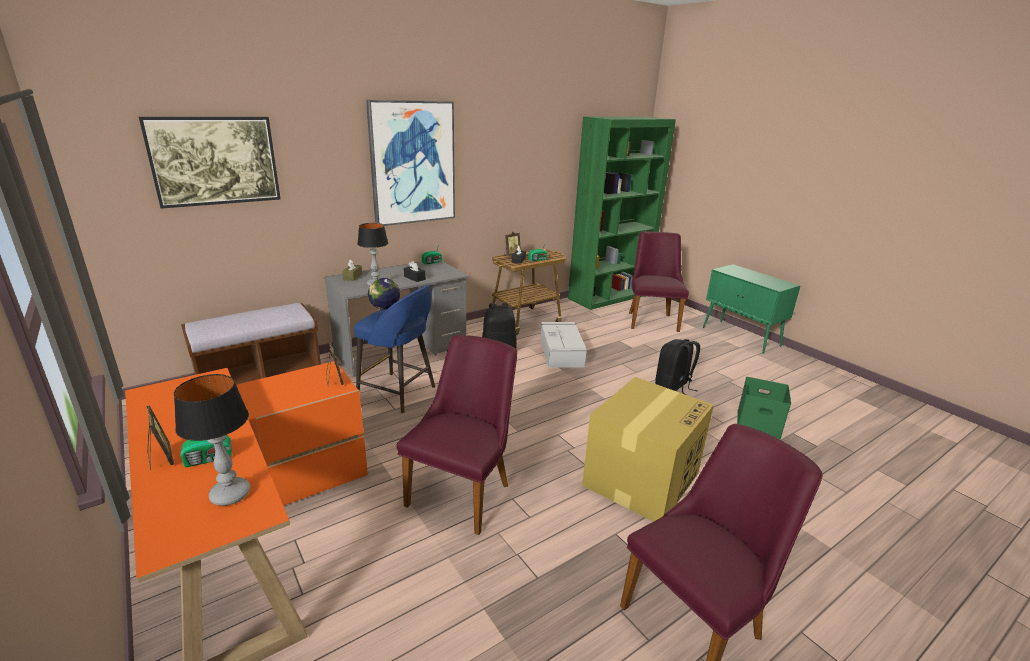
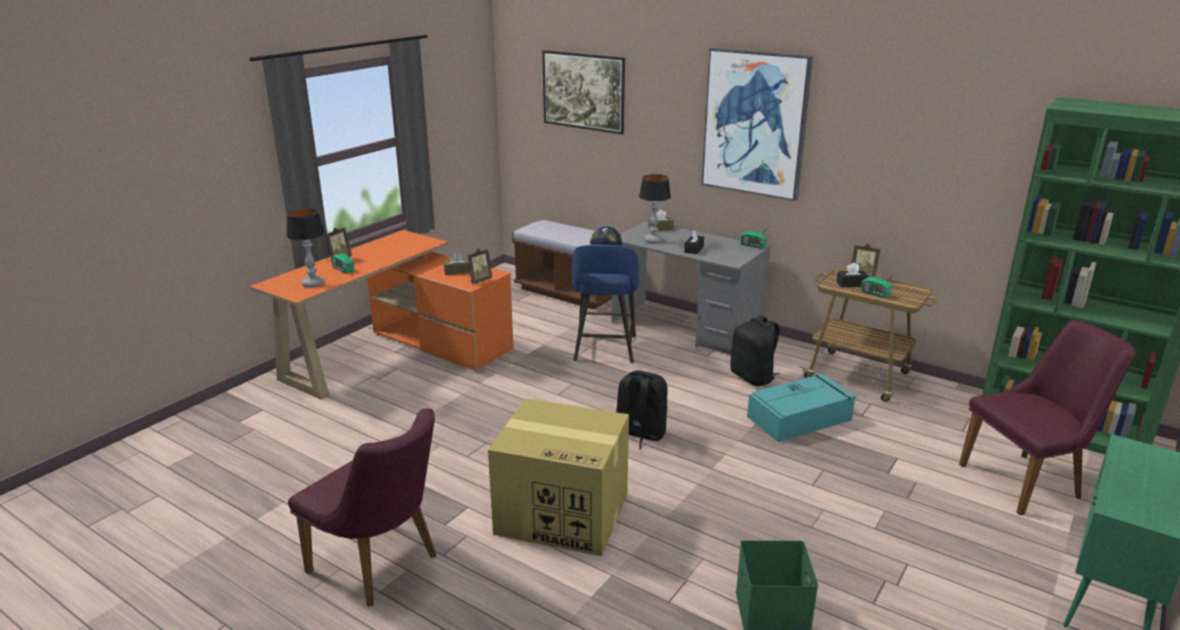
camera: 70 degrees right, 0 degrees up
purple chair [396,335,517,535] -> none
grey storage box [540,322,587,368] -> turquoise storage box [747,374,856,442]
black backpack [655,339,700,395] -> black backpack moved to [616,370,668,449]
none -> brown tissue box [443,252,470,275]

